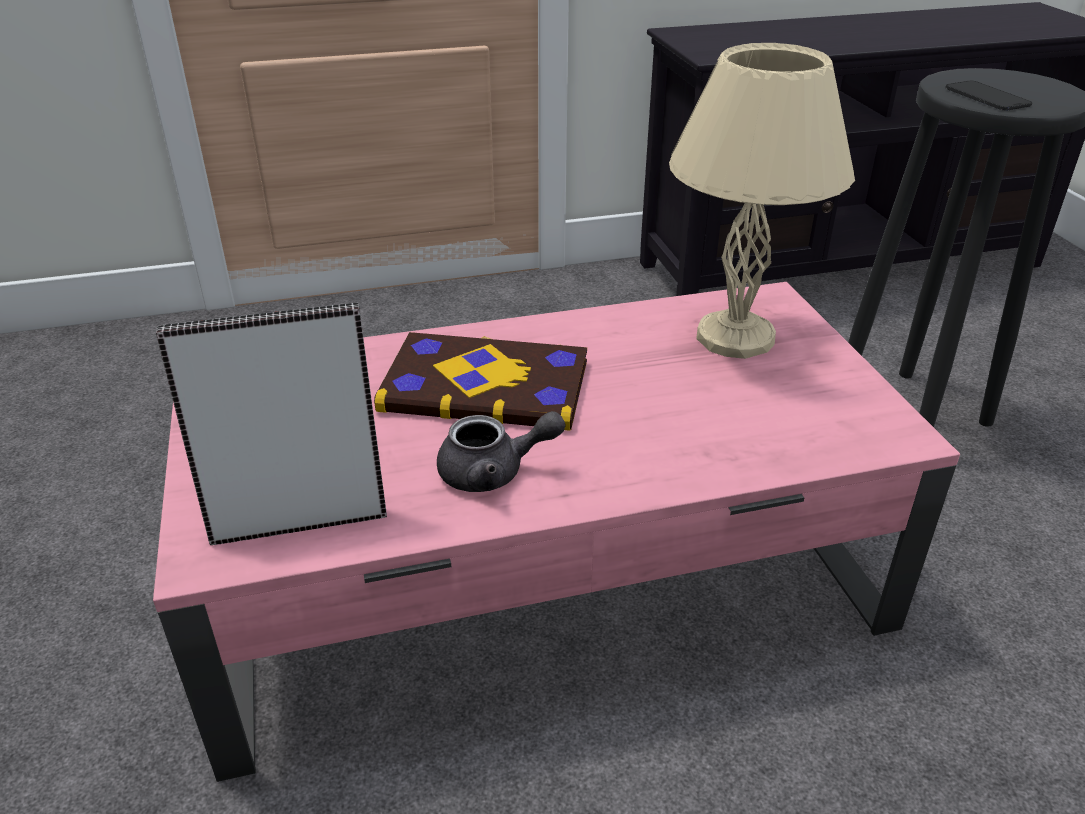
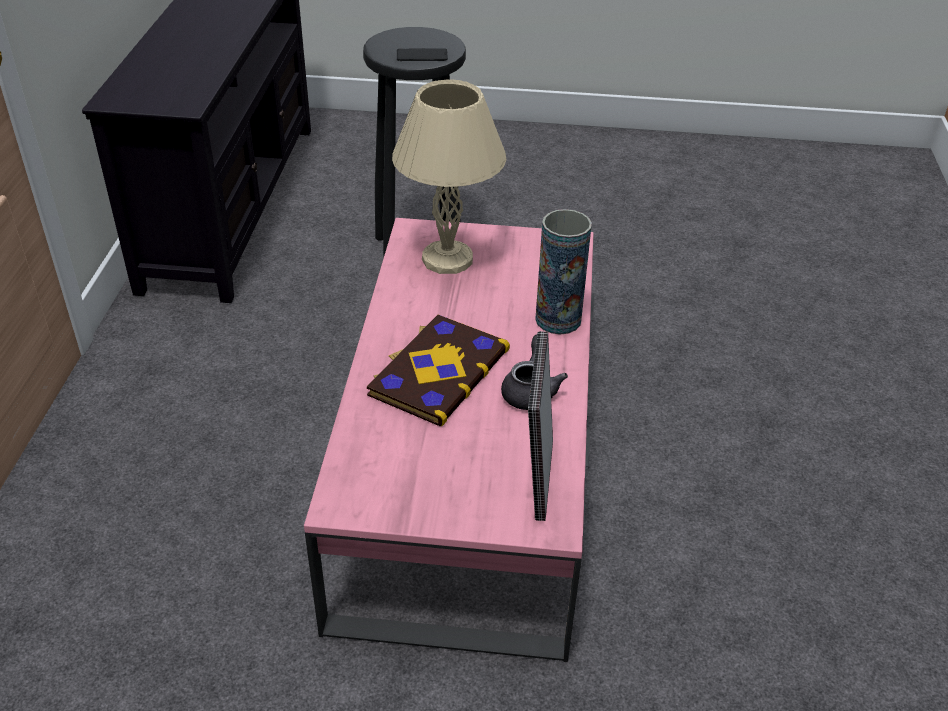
camera: 70 degrees left, 5 degrees up
none -> vase [535,209,592,334]

